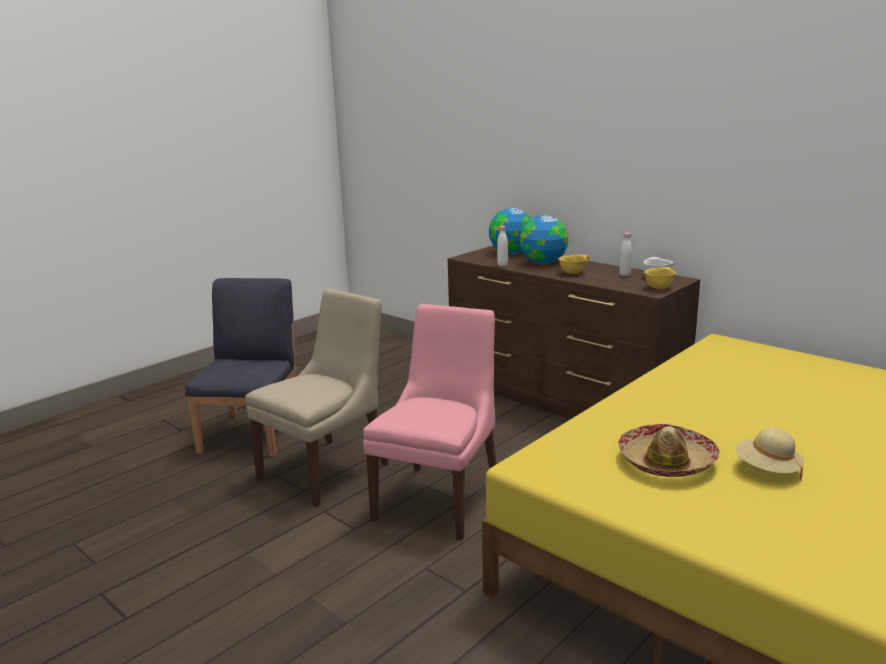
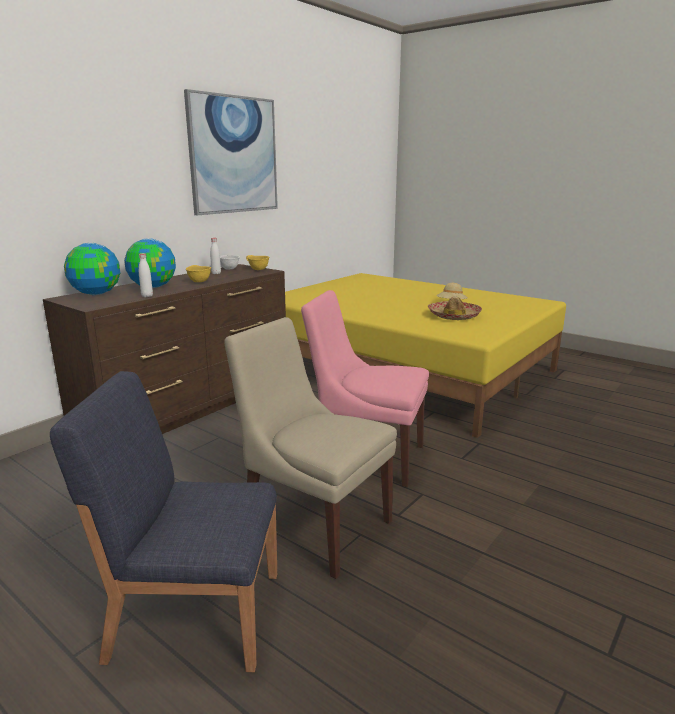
camera: 95 degrees left, 0 degrees up
none -> picture [184,89,278,215]

